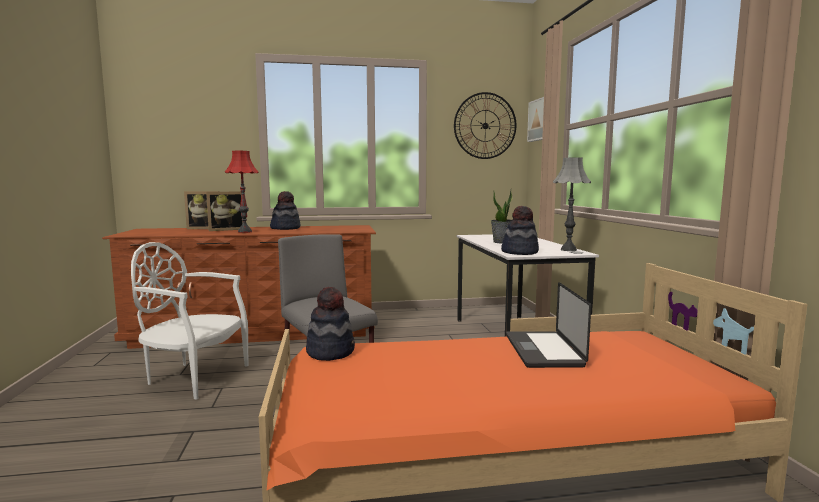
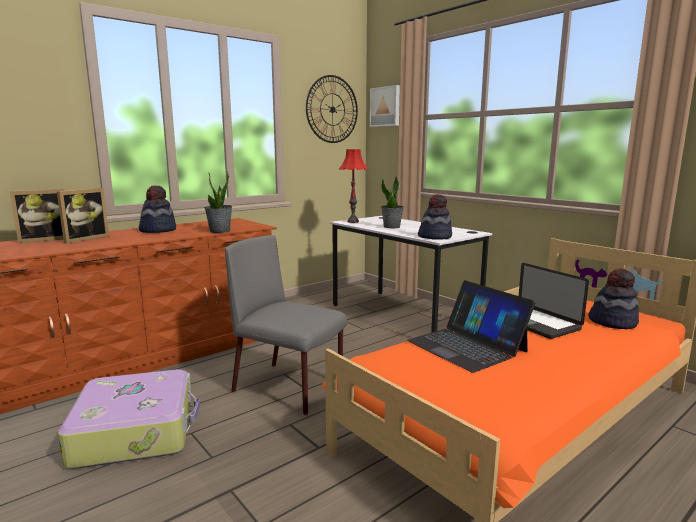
camera: 30 degrees left, 5 degrees up
white chair [131,242,248,399] -> suitcase [58,370,200,469]
red table lamp [225,151,258,233] -> red table lamp moved to [339,149,368,223]
hat [306,287,355,361] -> hat moved to [588,268,639,329]
grey table lamp [553,157,591,251] -> none
none -> potted plant [204,170,232,233]
none -> laptop [407,280,535,373]

